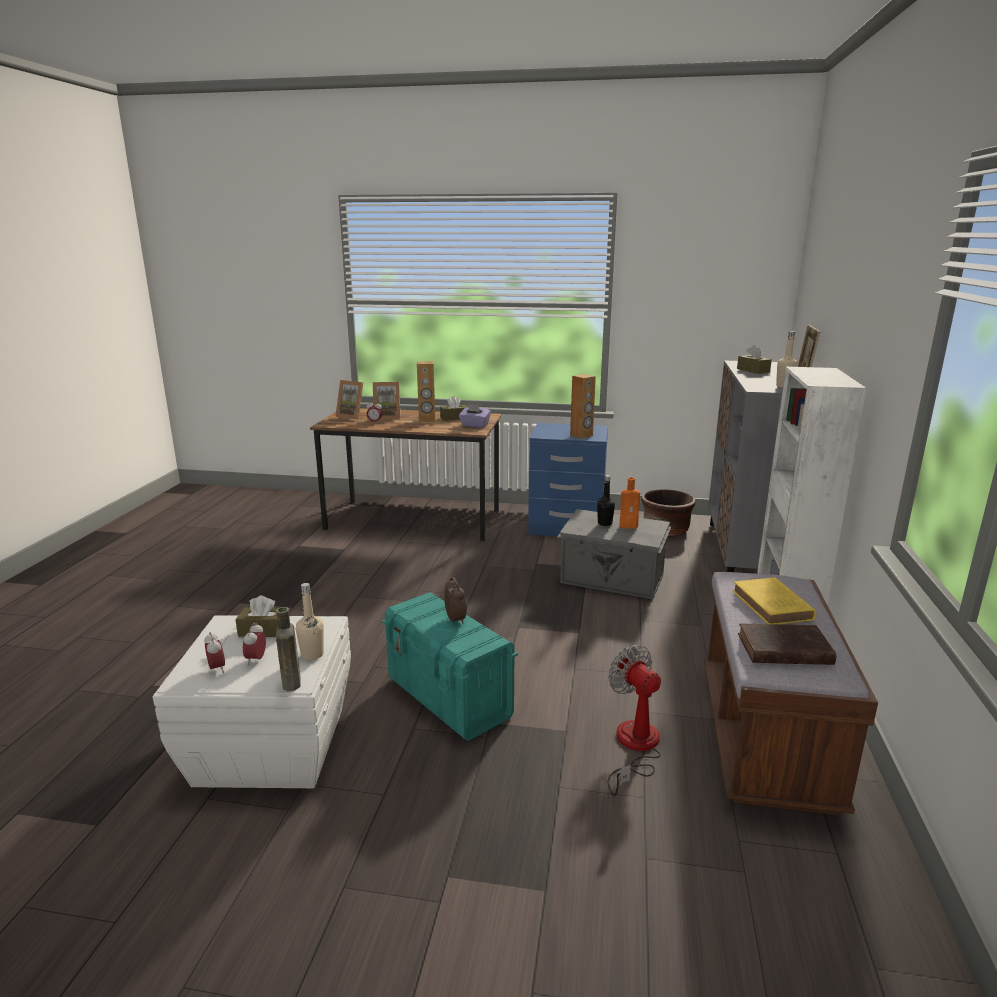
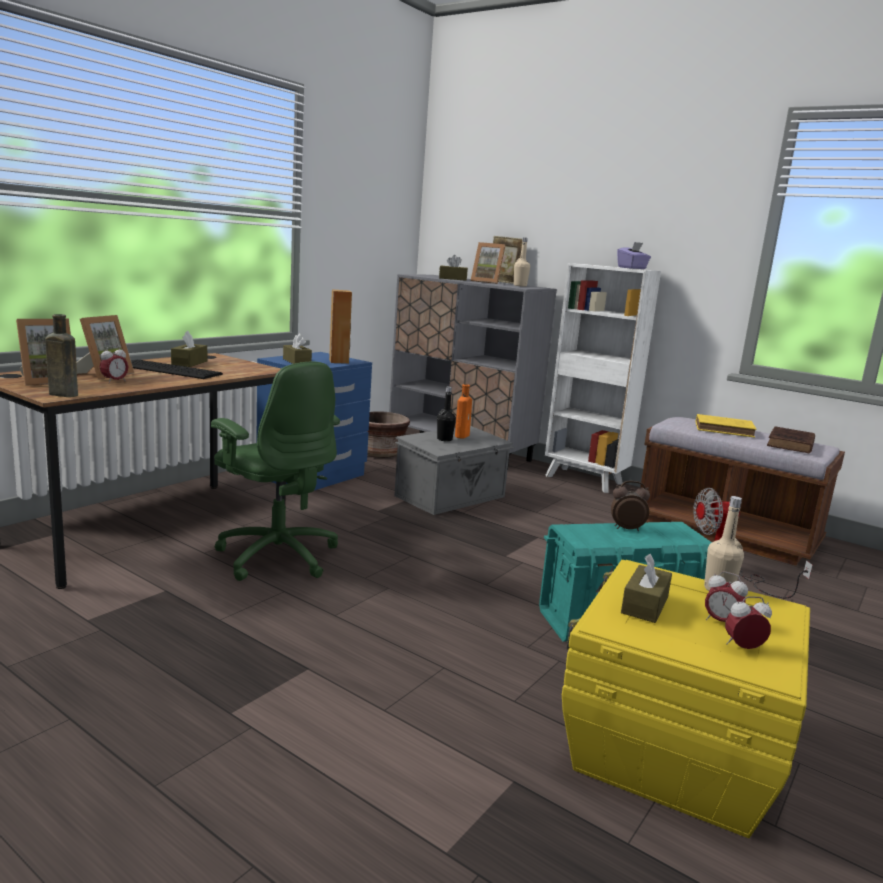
camera: 65 degrees left, 5 degrees down
white storage box [153,615,351,788] -> yellow storage box [562,560,810,838]
brown bottle [276,607,300,691] -> brown bottle moved to [45,314,78,397]
brown speaker [417,361,435,423] -> keyboard [131,360,223,379]
purple tissue box [459,404,491,428] -> purple tissue box moved to [617,242,651,269]
none -> green office chair [211,362,340,581]
none -> brown tissue box [283,334,312,364]
none -> picture frame [471,242,506,284]

